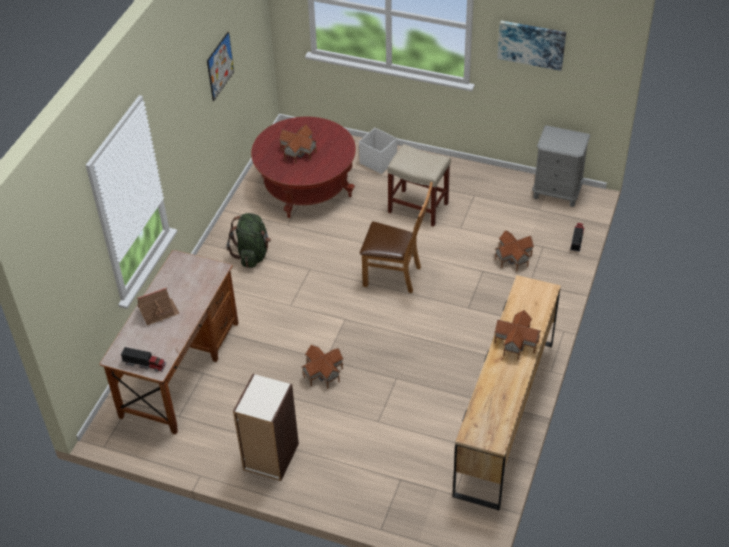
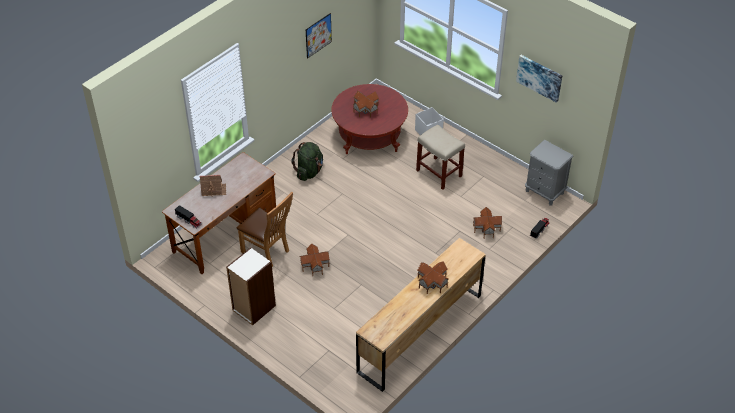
camera: 20 degrees right, 0 degrees up
brown chair [360,182,433,293] -> brown chair moved to [237,192,293,267]

